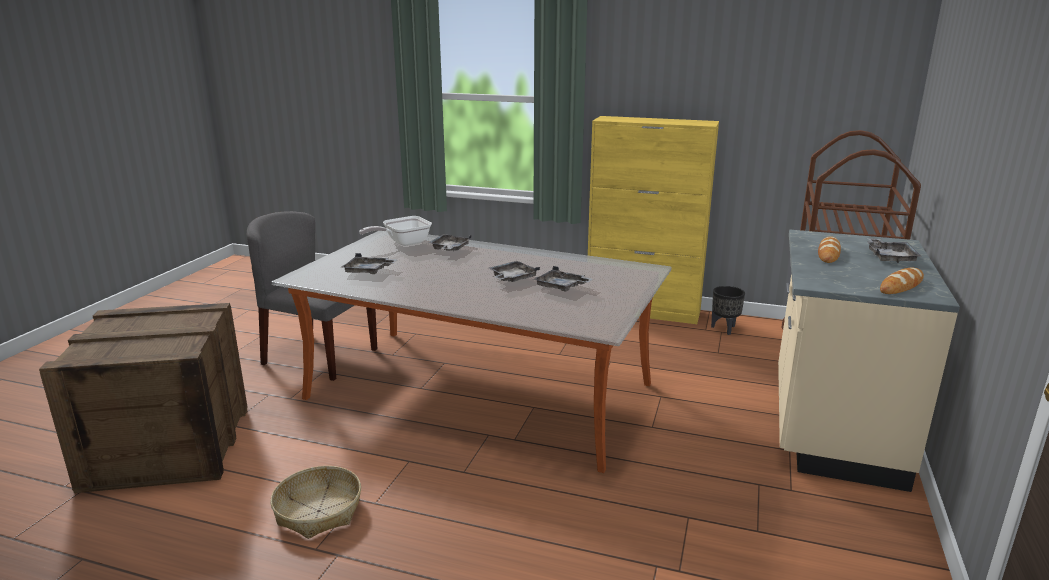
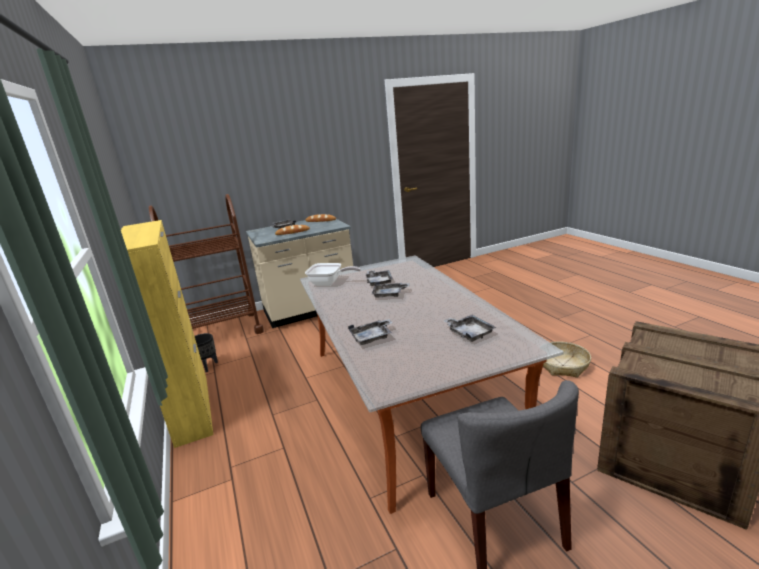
camera: 130 degrees left, 0 degrees up
frying pan [359,216,432,246] -> frying pan moved to [305,263,361,286]

